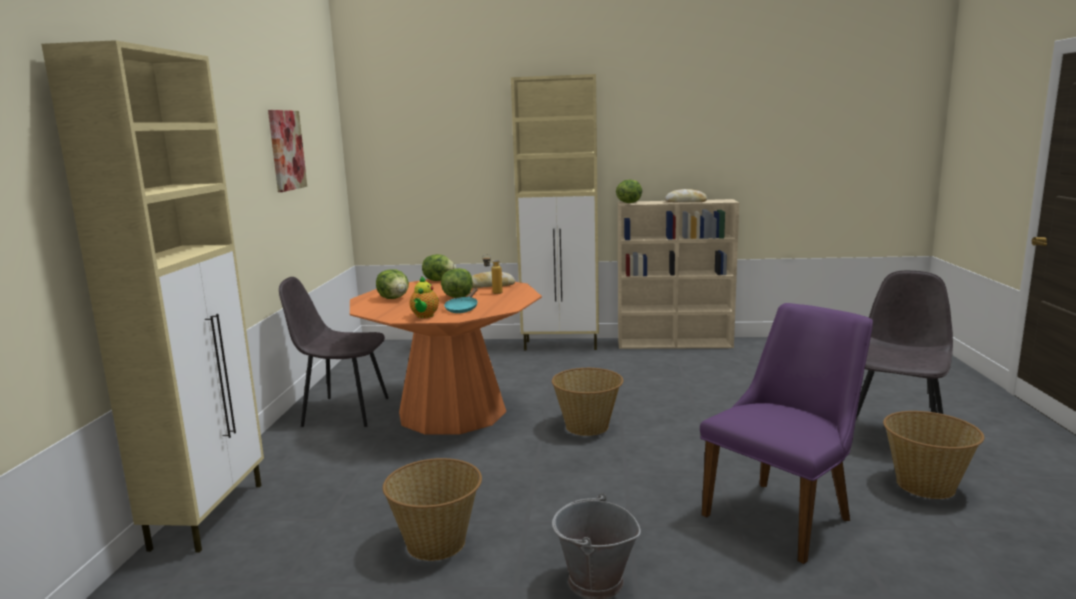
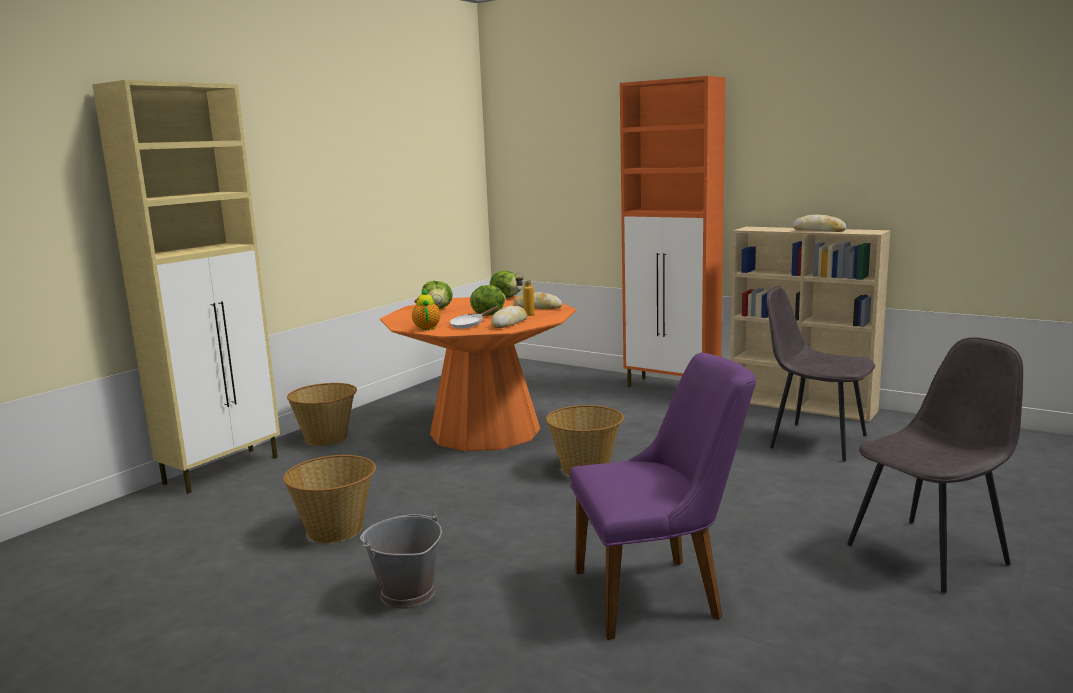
camera: 30 degrees right, 0 degrees up
picture [268,110,307,192] -> none
grey chair [279,277,388,427] -> grey chair moved to [766,286,875,461]
teapot [409,276,439,318] -> teapot turned 135 degrees clockwise [412,288,440,330]
turquoise frying pan [444,288,478,313] -> white frying pan [450,306,498,329]
beige cabinet [511,74,599,350] -> orange cabinet [620,76,726,387]
lettuce [616,180,642,203] -> none
basket [883,411,984,499] -> basket moved to [287,383,357,446]
none -> bread [491,306,527,328]

